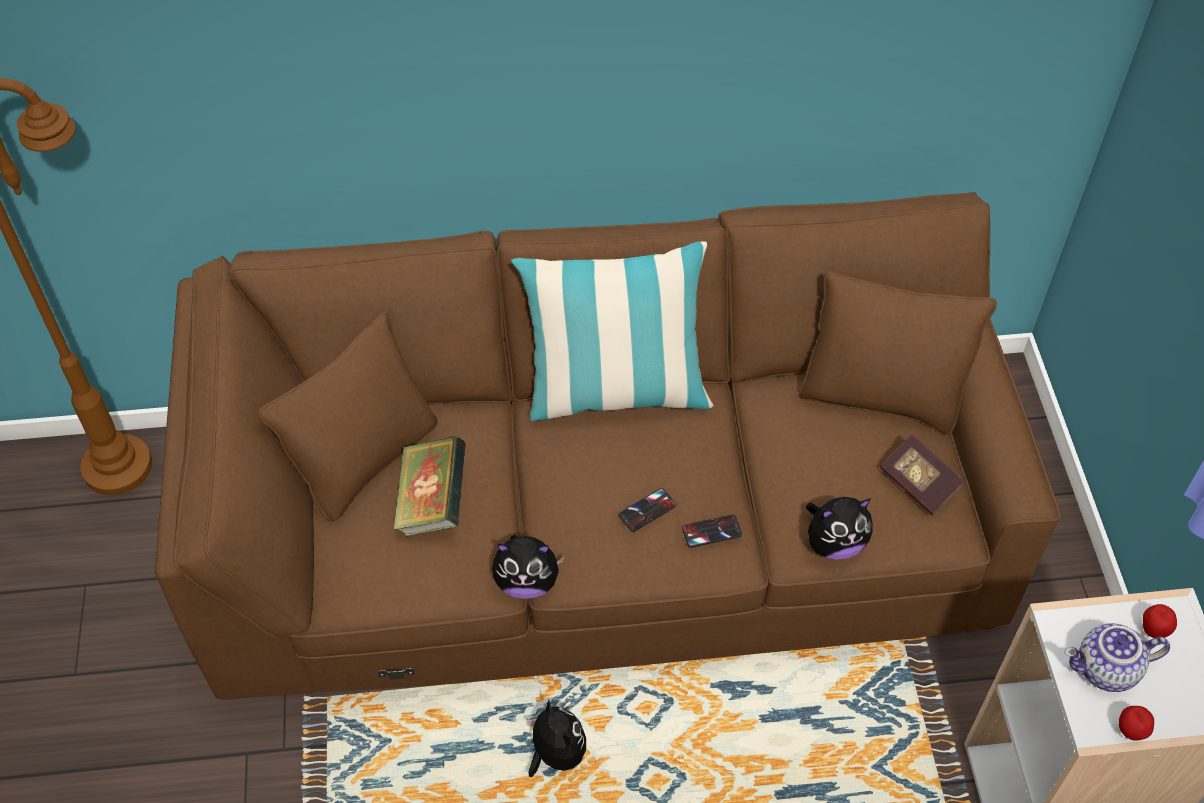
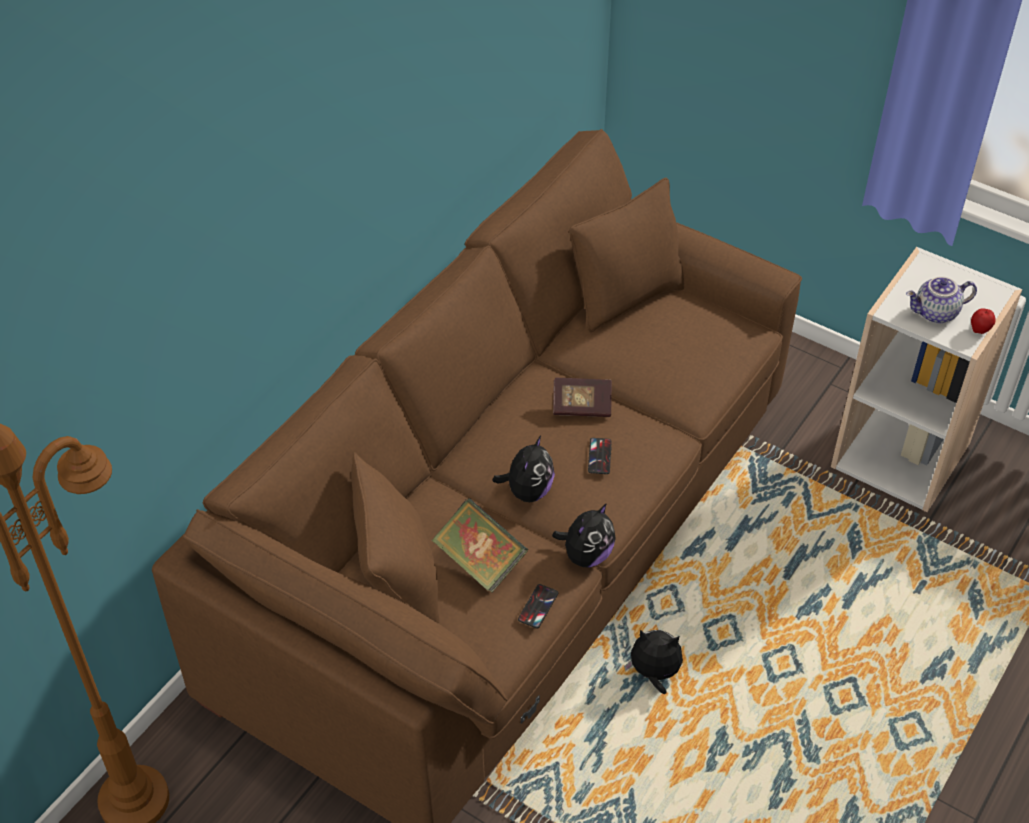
camera: 50 degrees left, 5 degrees down
pillow [511,241,714,421] -> none
phone [682,515,742,548] -> phone moved to [518,584,558,628]
plush toy [806,497,873,560] -> plush toy moved to [492,435,555,502]
book [880,435,964,516] -> book moved to [553,378,612,417]
teapot [1064,623,1170,692] -> teapot turned 45 degrees clockwise [906,276,977,323]
apple [1143,604,1177,638] -> none

